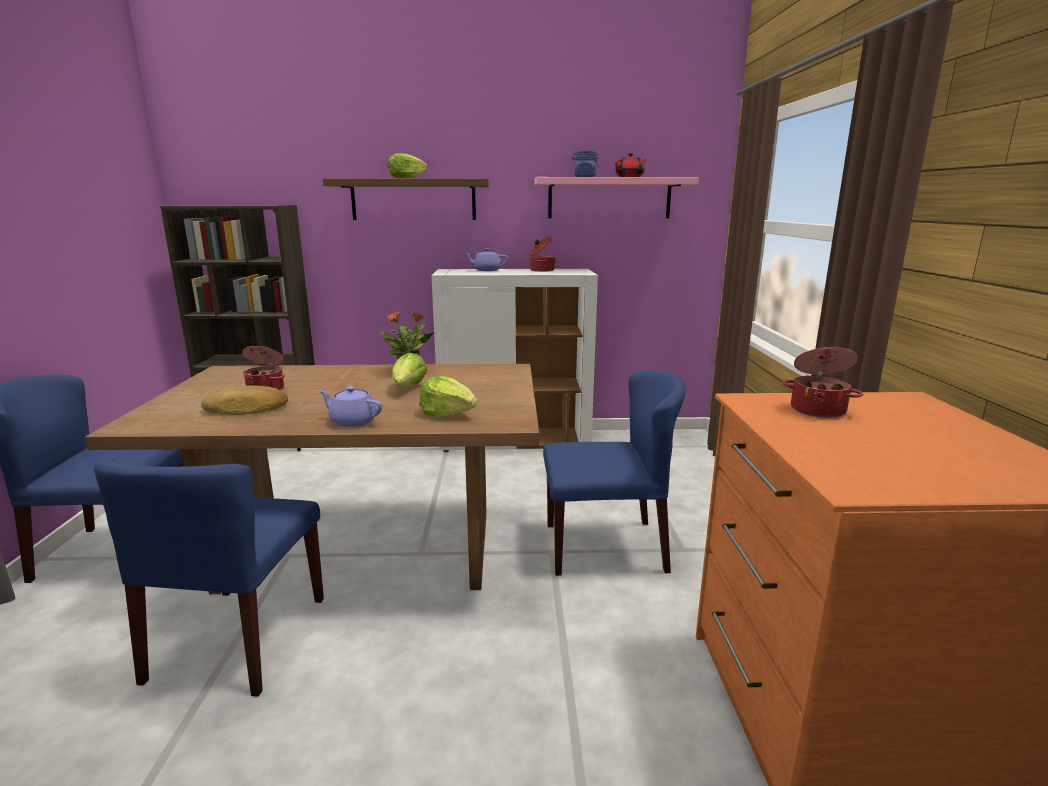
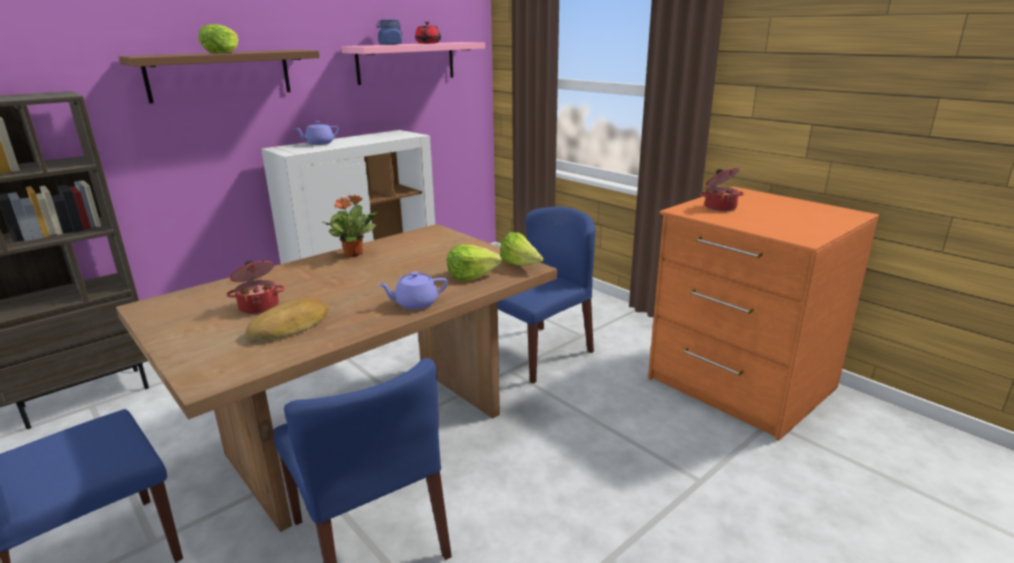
camera: 40 degrees left, 5 degrees up
lettuce [392,353,427,387] -> lettuce moved to [500,232,543,266]
cooking pot [530,236,556,272] -> none

